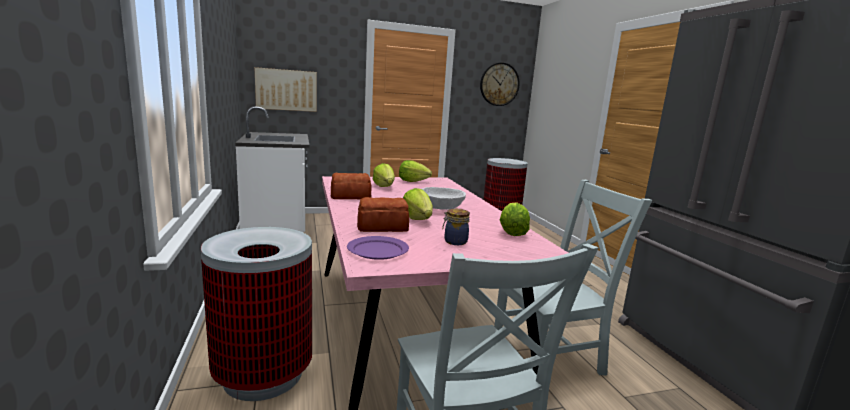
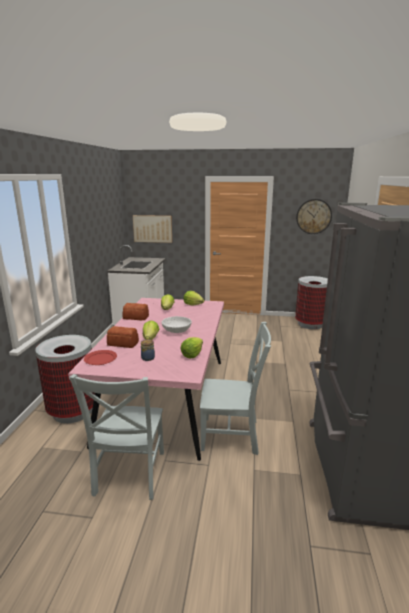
camera: 25 degrees right, 5 degrees up
purple plate [347,236,409,260] -> red plate [84,350,117,365]

